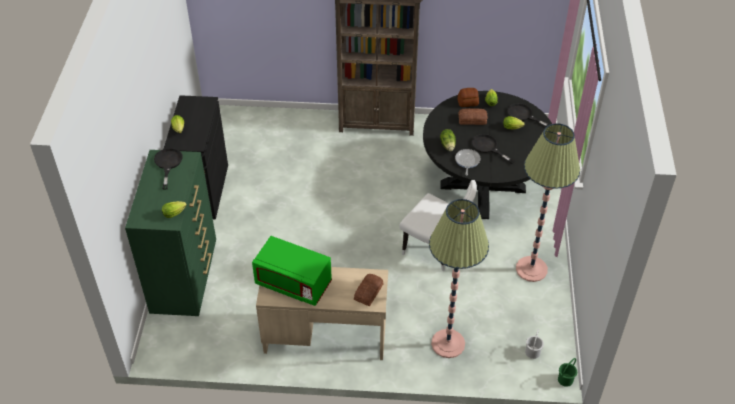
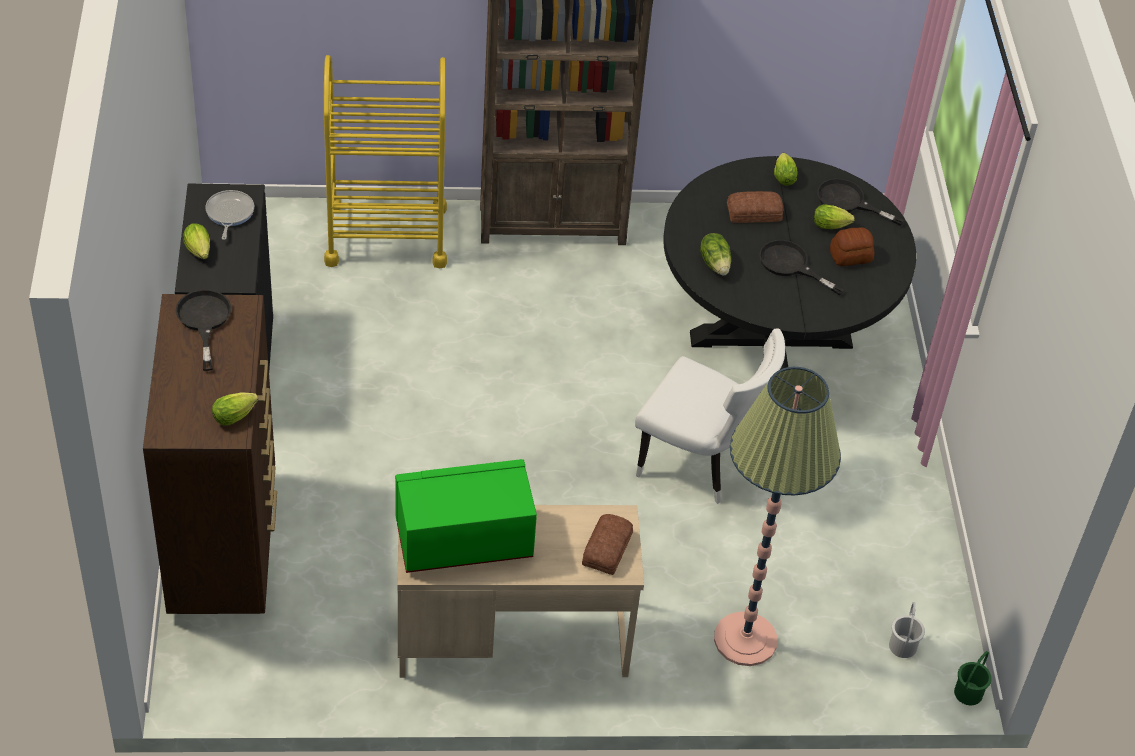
camera: 10 degrees left, 0 degrees up
green dresser [125,150,216,316] -> brown dresser [143,294,277,614]
green microwave [252,236,332,306] -> green microwave turned 150 degrees clockwise [395,459,537,573]
frying pan [455,149,480,176] -> frying pan moved to [205,190,254,240]
bread [458,88,479,107] -> bread moved to [830,227,874,266]
floor lamp [516,123,580,282] -> none
none -> yellow cart [324,55,447,269]

